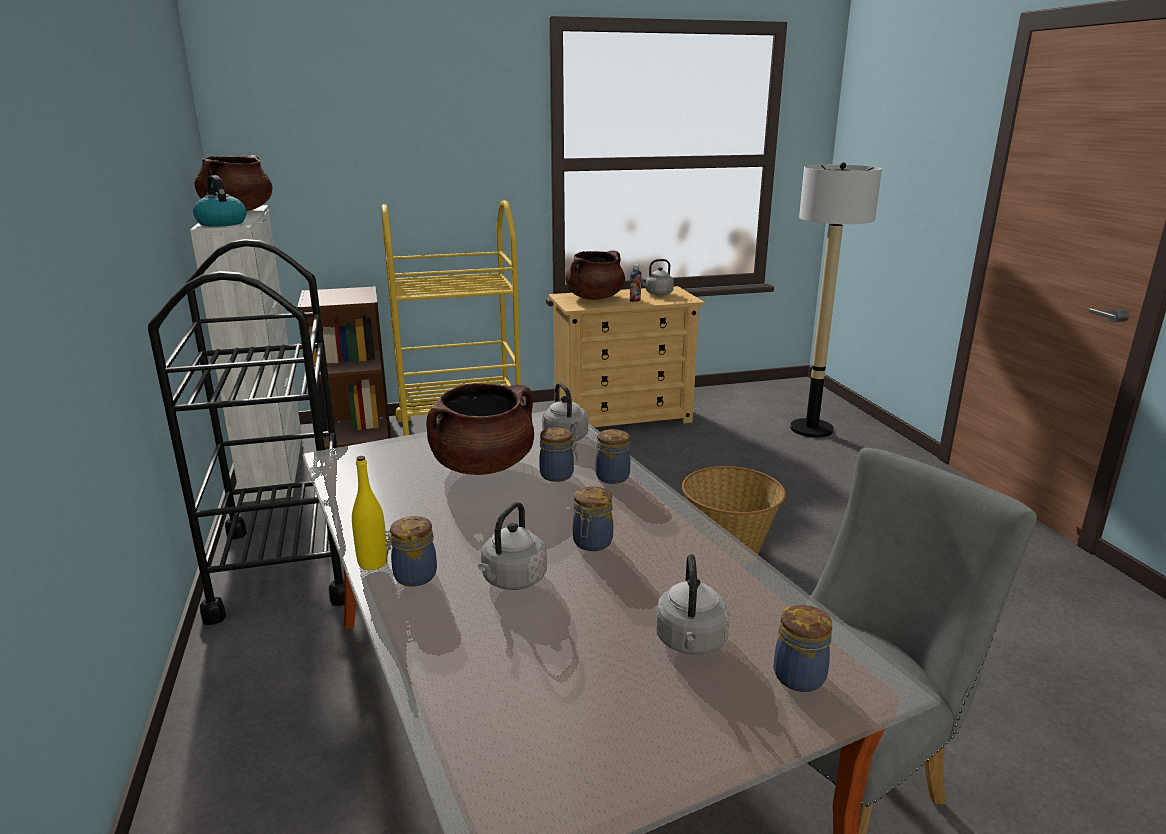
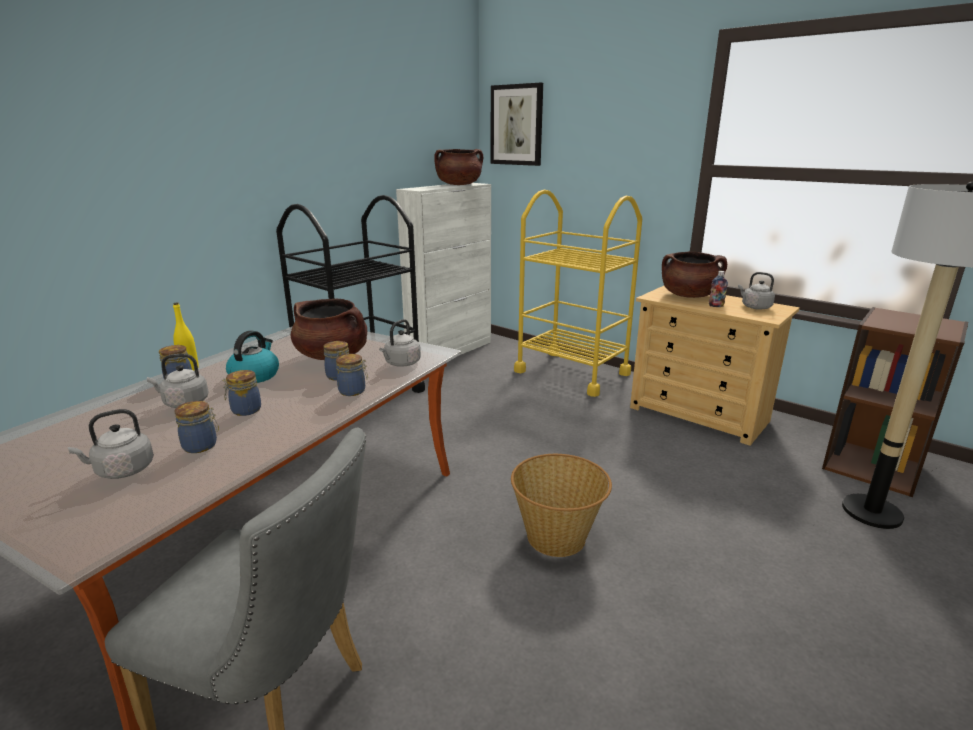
camera: 55 degrees right, 0 degrees up
kettle [193,175,246,227] -> kettle moved to [226,330,279,383]
brown bookcase [297,286,391,449] -> brown bookcase moved to [822,307,968,497]
jar [774,605,832,692] -> jar moved to [174,401,219,453]
none -> picture [490,83,543,166]

